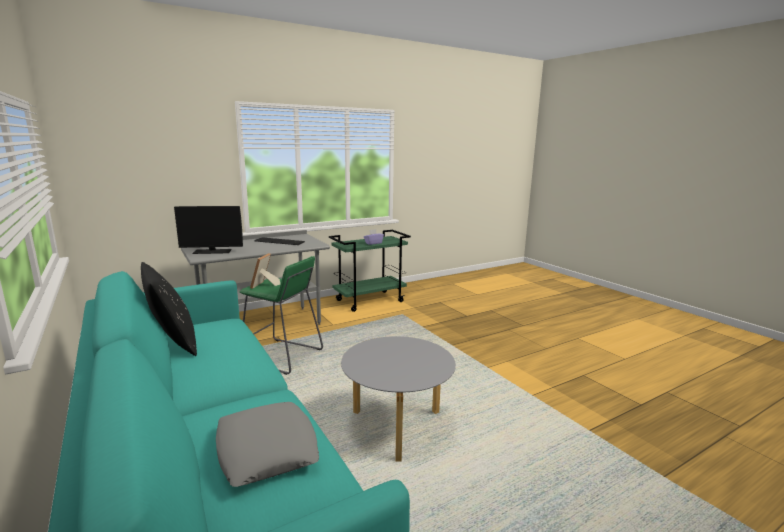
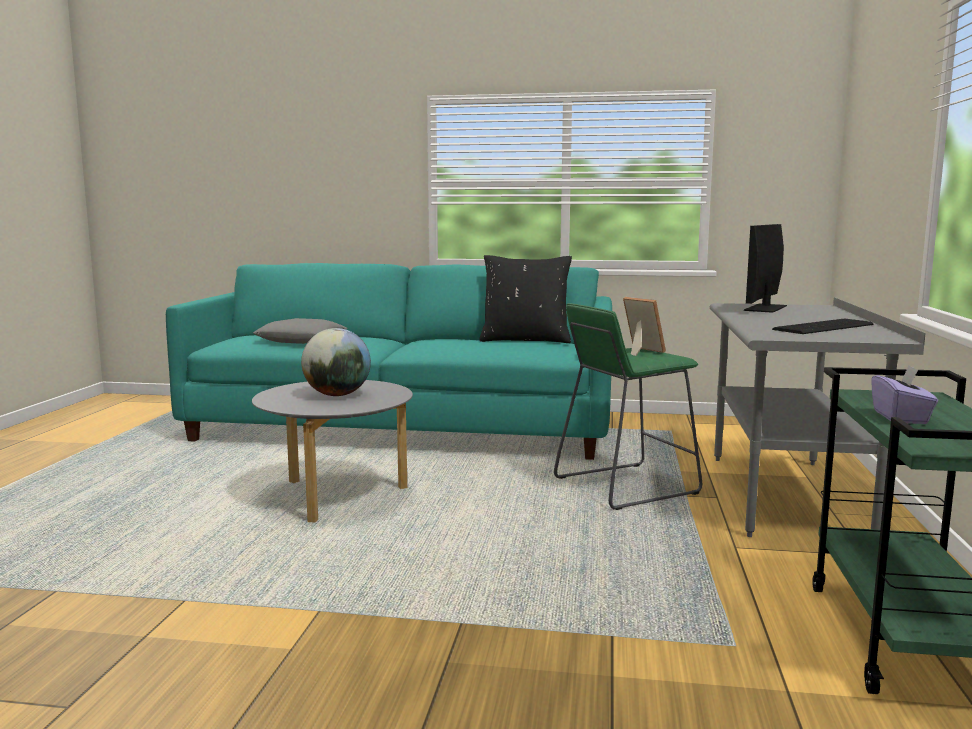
camera: 130 degrees right, 5 degrees down
none -> globe [301,328,371,396]

